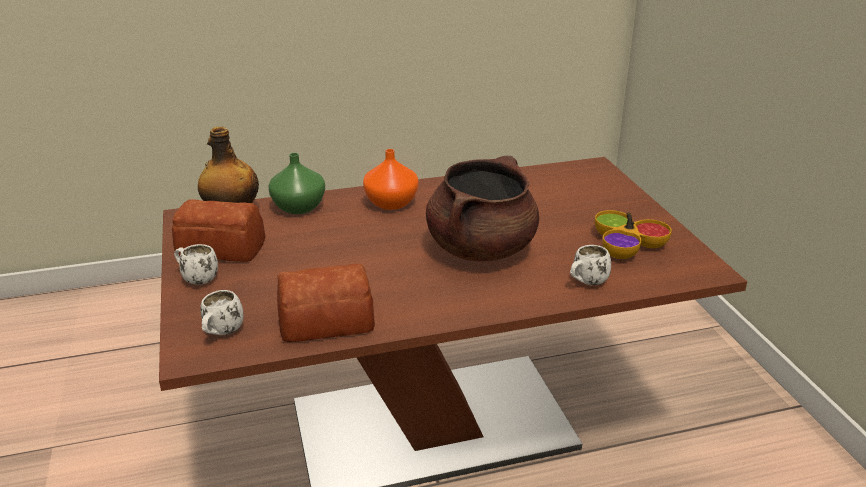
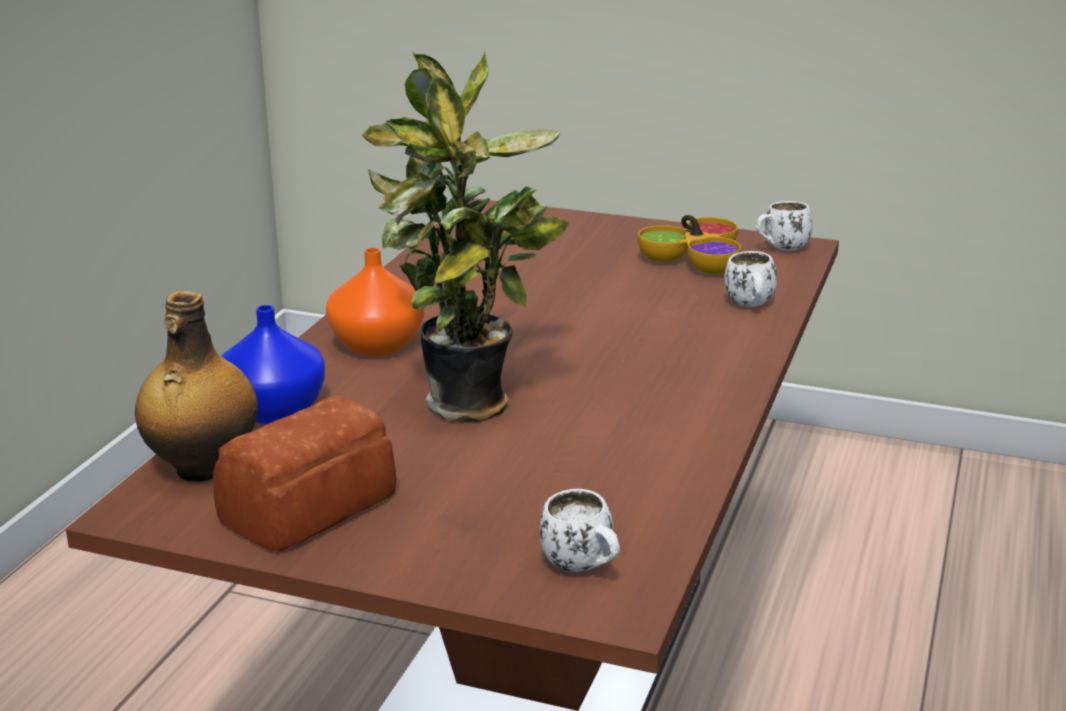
camera: 55 degrees left, 5 degrees down
white mug [174,244,218,285] -> white mug moved to [755,201,813,251]
green vase [269,153,325,214] -> blue vase [221,305,325,424]
bread [277,264,375,342] -> none
brown cooking pot [426,156,539,262] -> none
none -> potted plant [361,52,569,422]

